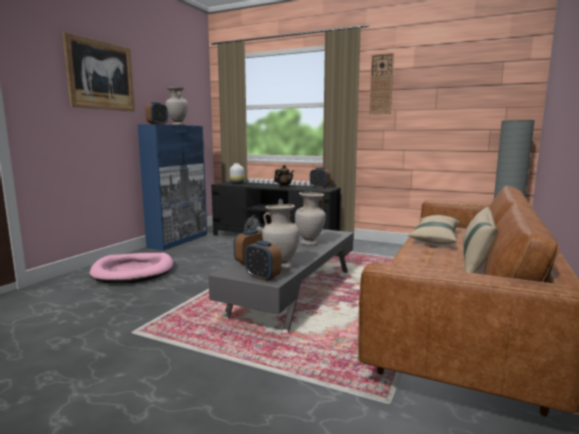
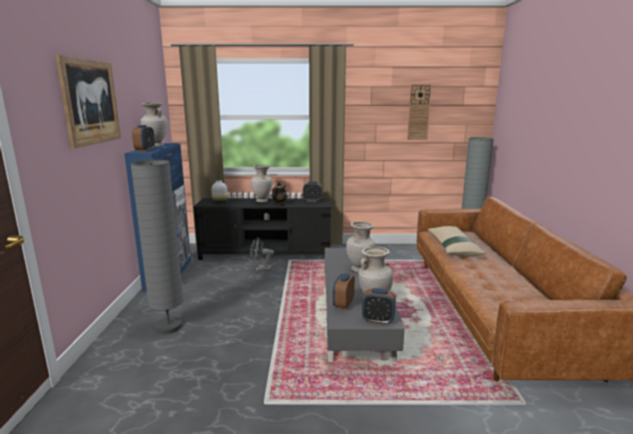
camera: 25 degrees left, 5 degrees up
pink dog bed [90,253,173,283] -> grey floor lamp [130,160,183,334]
wall clock [369,53,394,114] -> wall clock moved to [407,84,432,140]
beige pillow [463,207,498,273] -> none
none -> beige vase [251,165,273,202]

